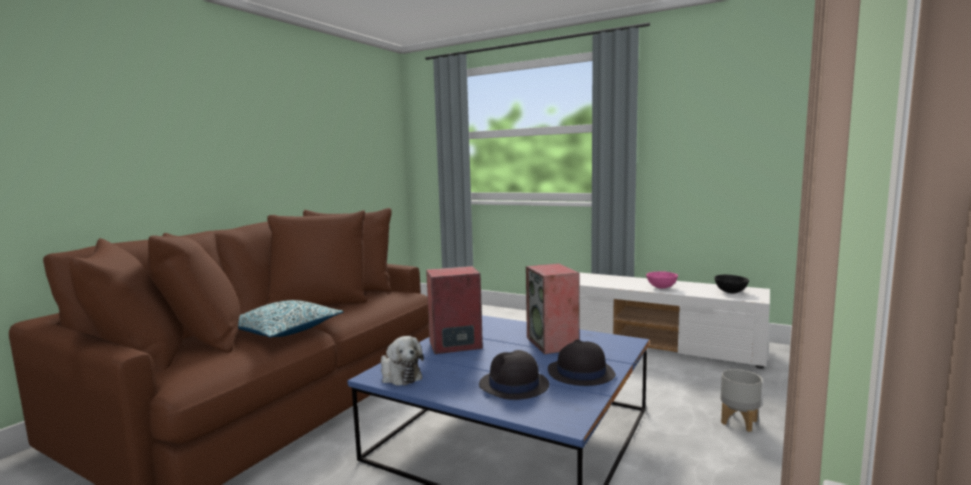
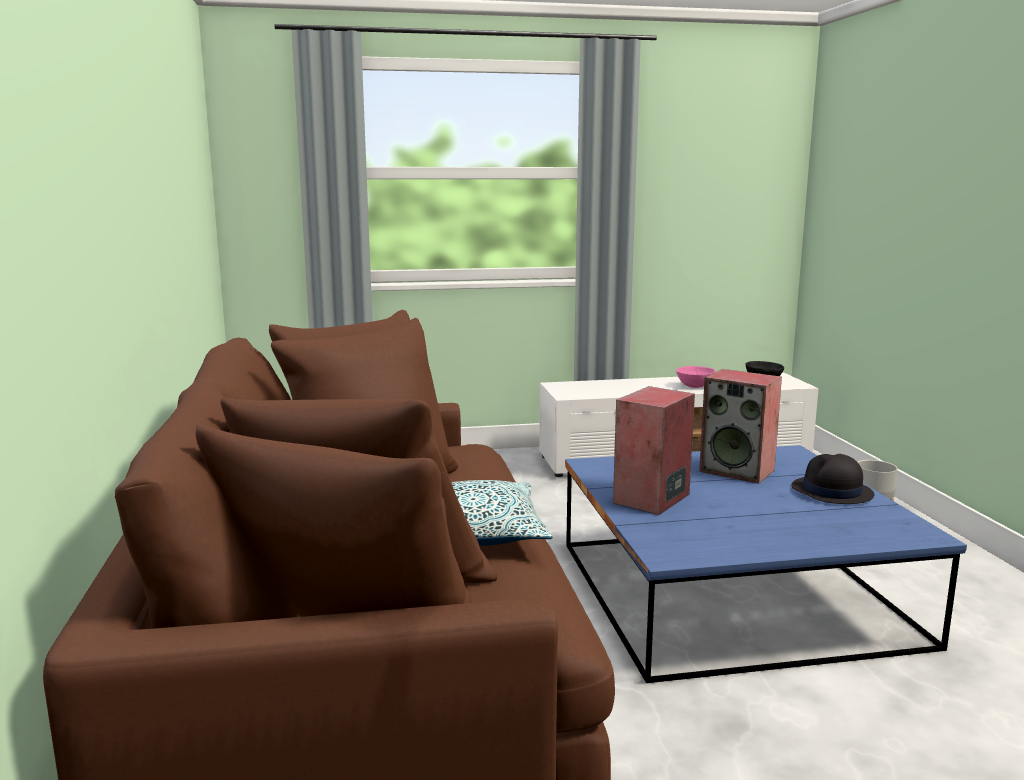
camera: 40 degrees left, 5 degrees up
plush toy [381,336,424,386] -> none
black hat [479,350,549,400] -> none

